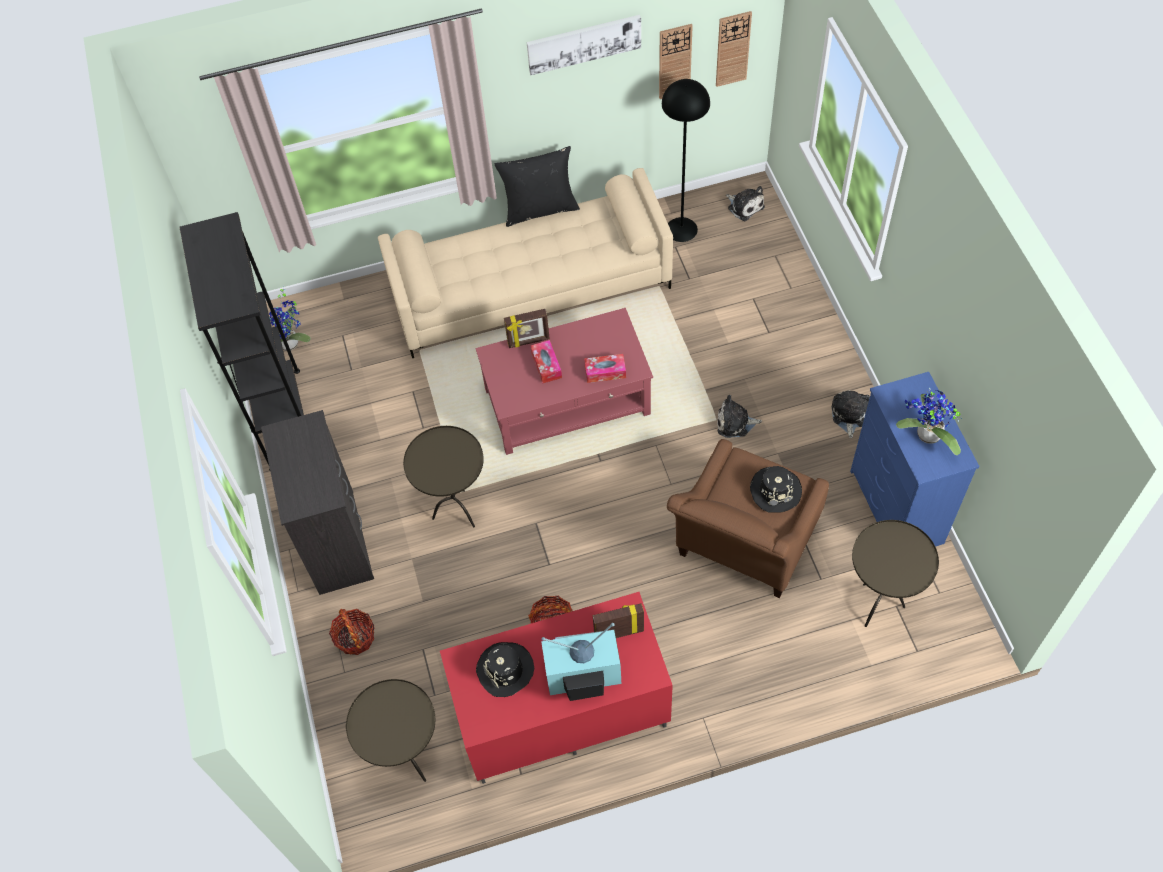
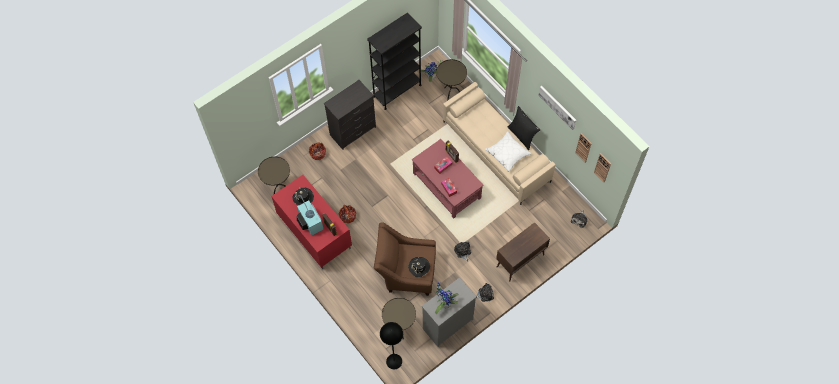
camera: 65 degrees right, 5 degrees up
brown side table [403,426,484,527] -> brown side table moved to [436,59,467,101]
black floor lamp [662,79,710,242] -> black floor lamp moved to [380,322,403,369]
blue dresser [850,372,980,547] -> grey dresser [422,277,476,347]
none -> white pillow [485,131,532,172]
none -> brown cabinet [496,222,550,282]

